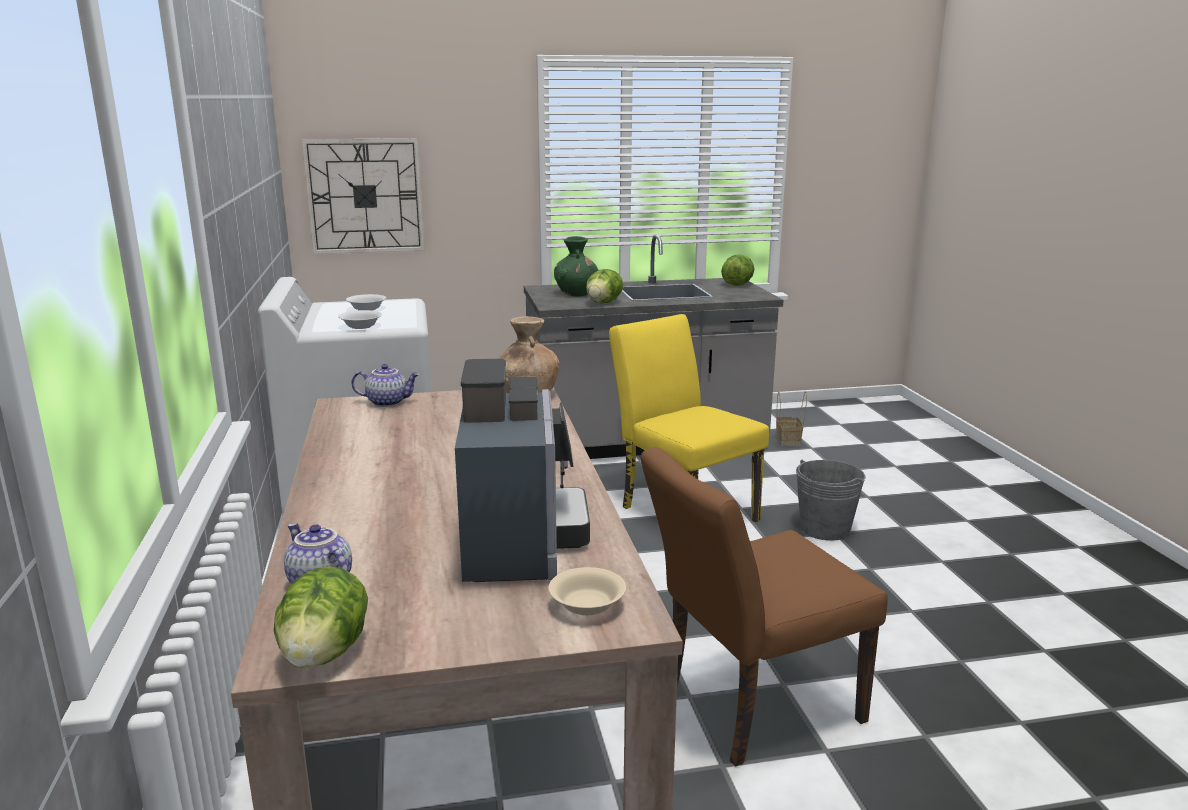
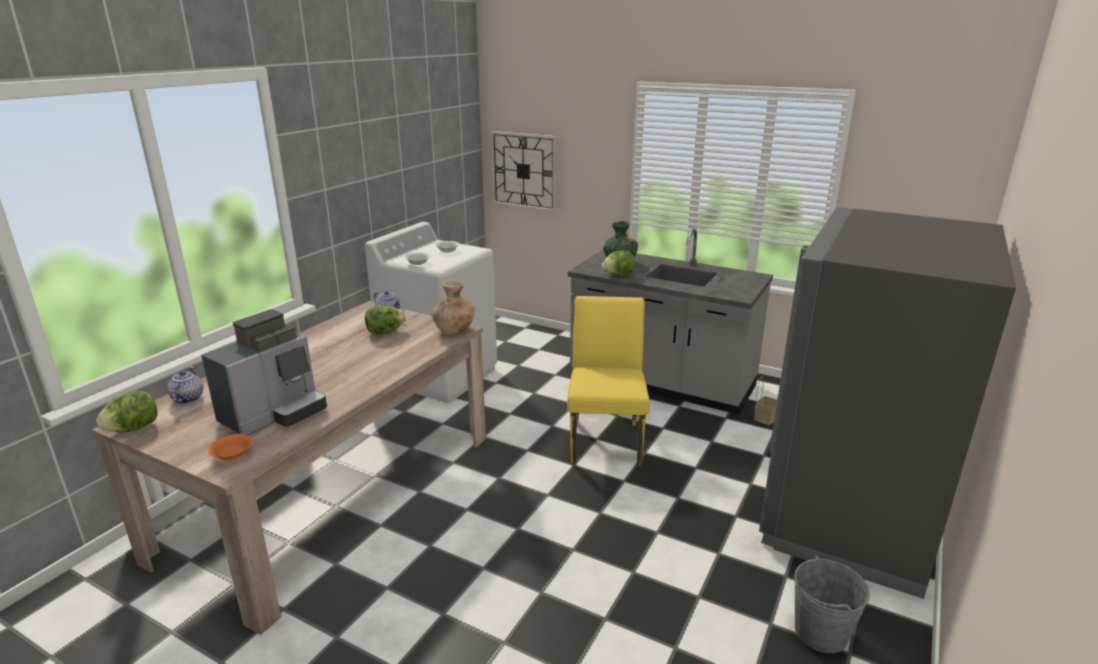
camera: 40 degrees right, 5 degrees up
beige bowl [549,567,626,615] -> orange bowl [208,434,253,460]
brown chair [641,447,888,766] -> none
lettuce [721,254,754,286] -> lettuce moved to [365,305,406,335]
grey bucket [796,459,865,541] -> grey bucket moved to [794,556,870,653]
none -> grey fridge [759,207,1016,599]

